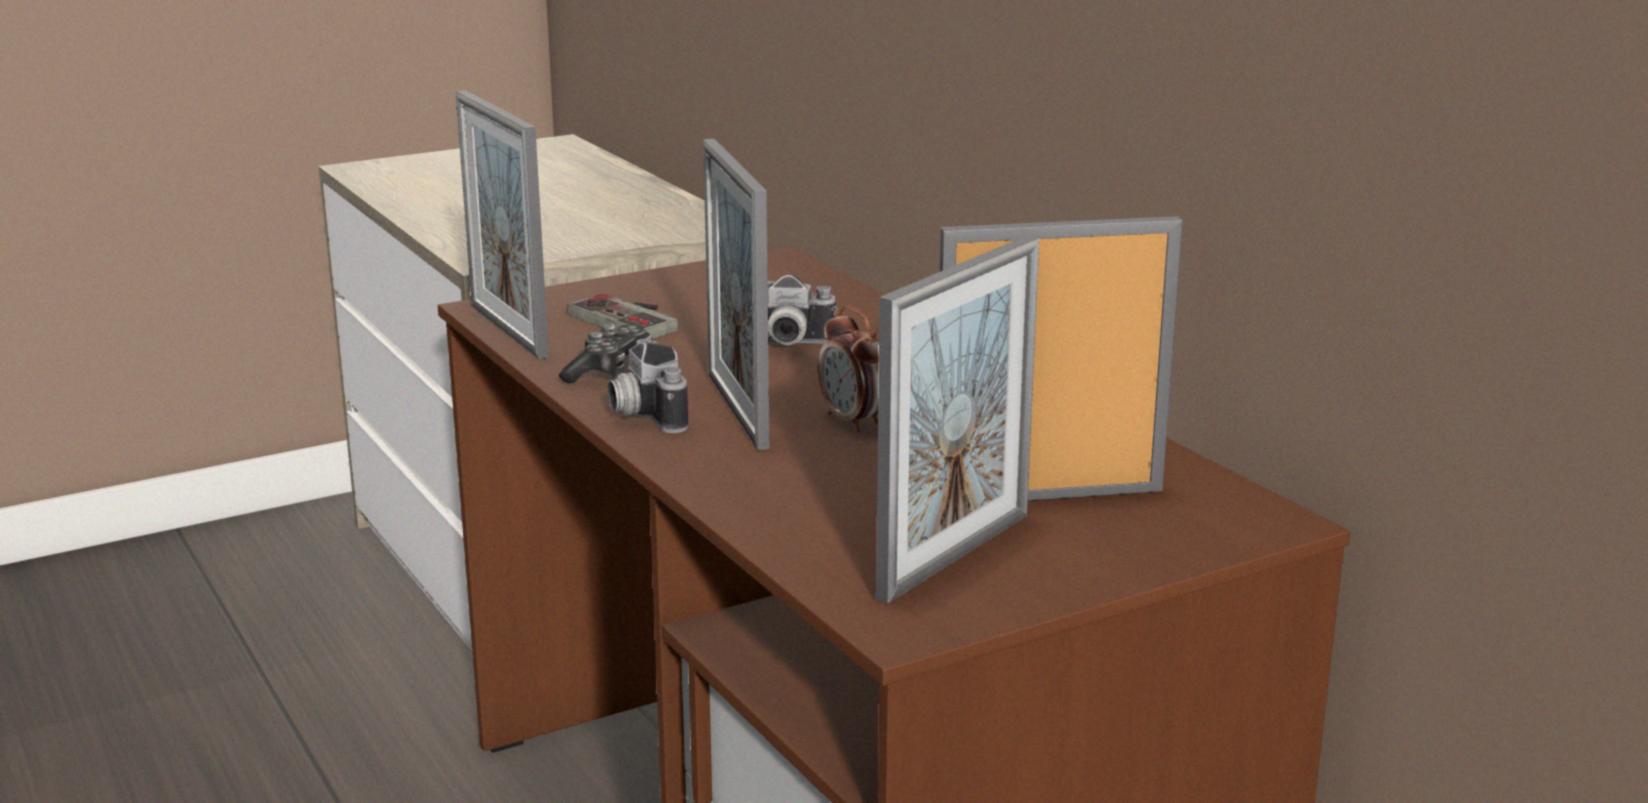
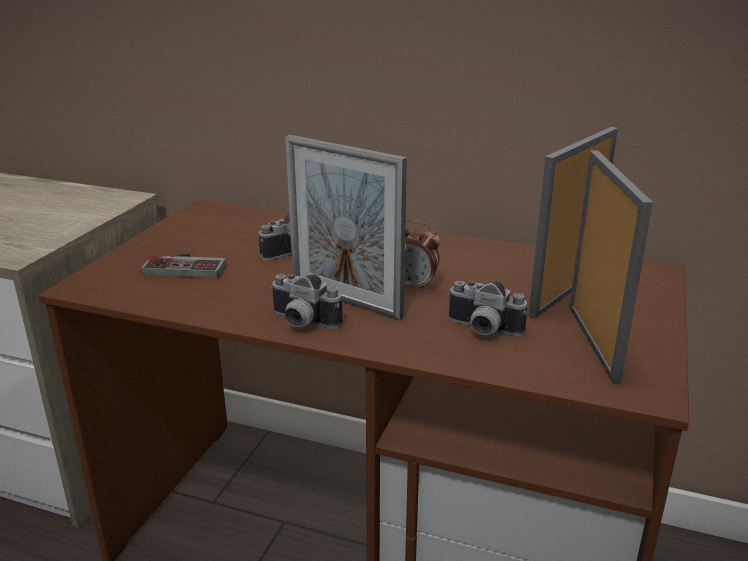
camera: 40 degrees left, 5 degrees up
picture frame [456,90,549,360] -> none
game controller [559,324,652,383] -> none
none -> camera [447,280,528,336]

